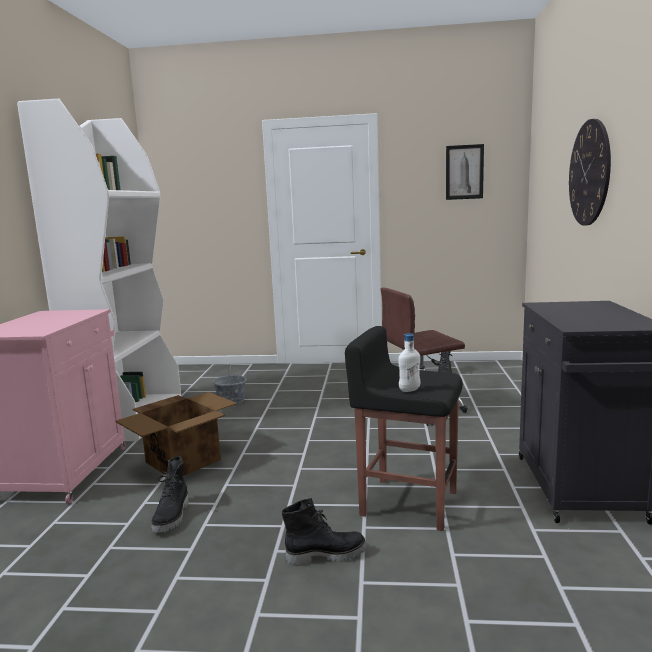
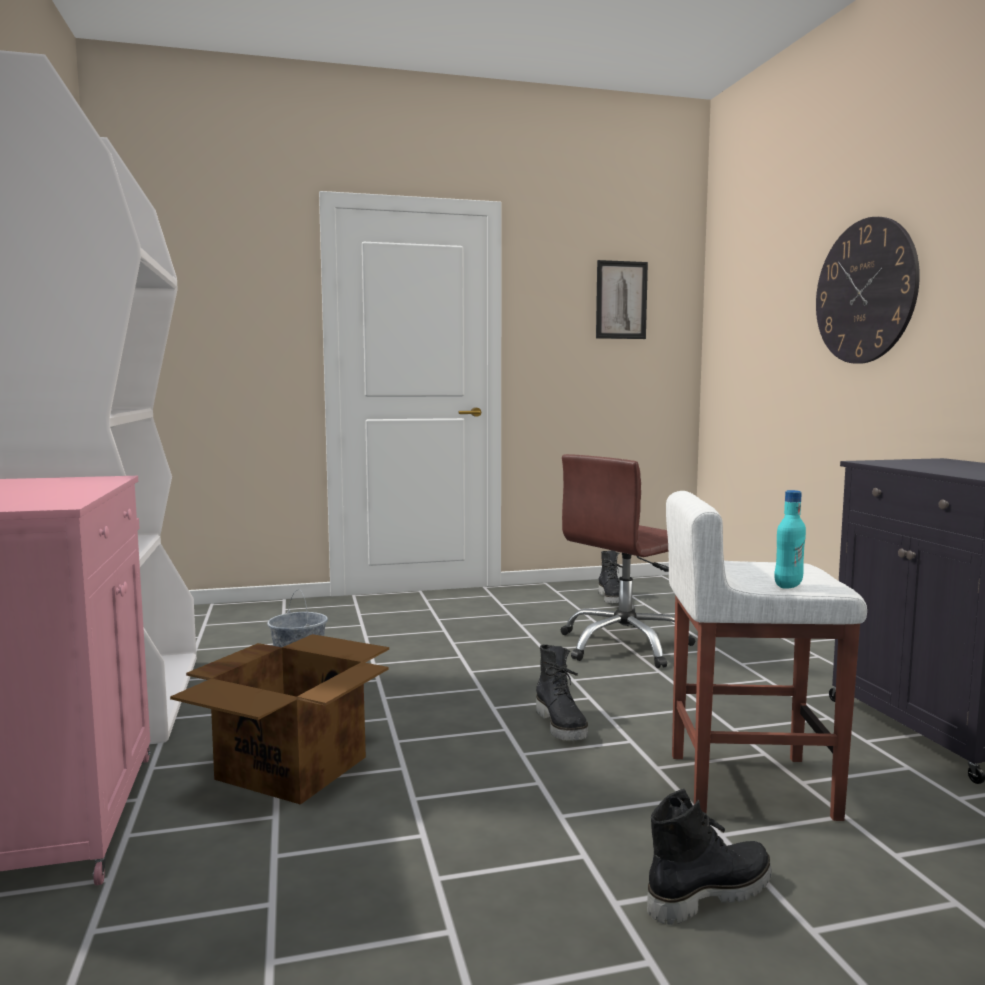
camera: 20 degrees left, 5 degrees down
black boot [151,456,189,533] -> black boot moved to [536,645,588,741]
black stool [345,326,463,531] -> white stool [666,491,867,821]
white bottle [398,333,421,392] -> turquoise bottle [775,490,806,589]

